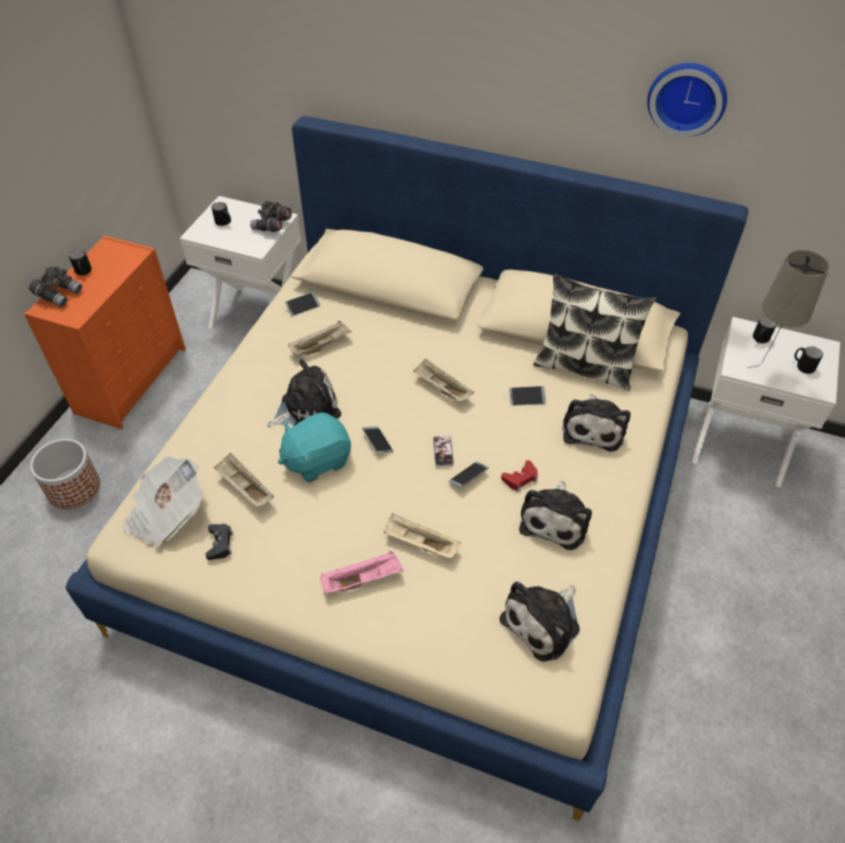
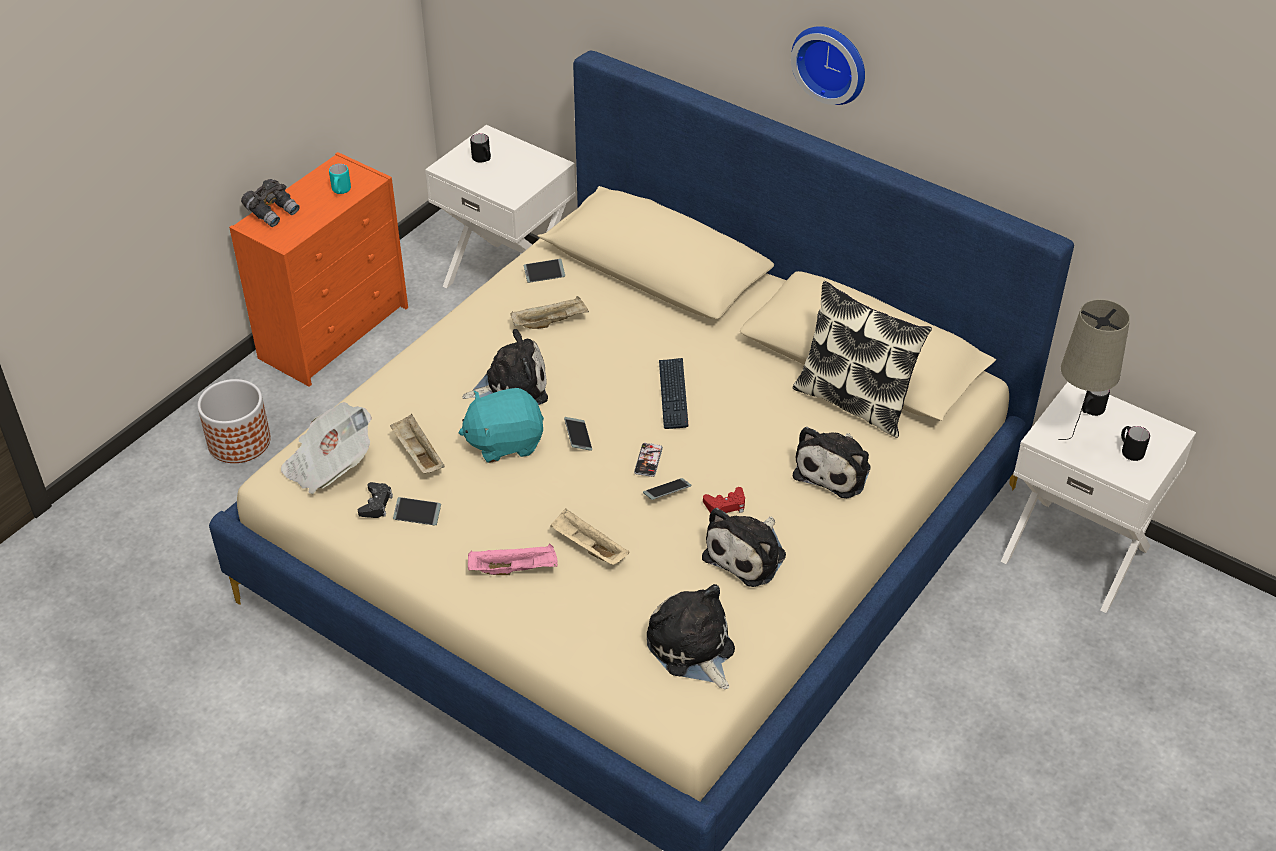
camera: 15 degrees right, 5 degrees down
black mug [69,250,92,275] -> none
grey binoculars [250,201,292,232] -> none
beige tray [413,358,474,401] -> keyboard [659,358,688,429]
plush toy [500,581,580,662] -> plush toy turned 90 degrees clockwise [647,584,735,689]
phone [509,386,546,406] -> phone moved to [393,497,441,526]
wall clock [647,63,727,137] -> wall clock moved to [791,26,865,105]
none -> turquoise mug [329,164,351,194]

